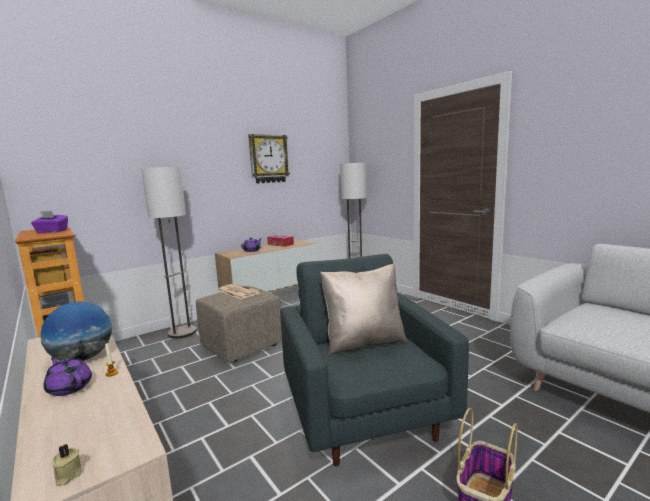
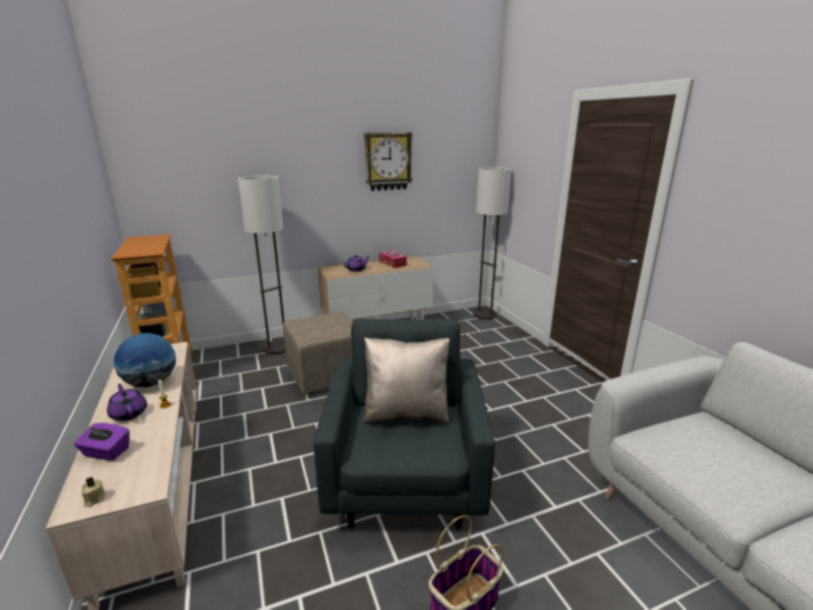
camera: 15 degrees right, 10 degrees up
purple tissue box [31,211,68,233] -> purple tissue box moved to [74,423,130,461]
newspaper [217,283,261,299] -> none

